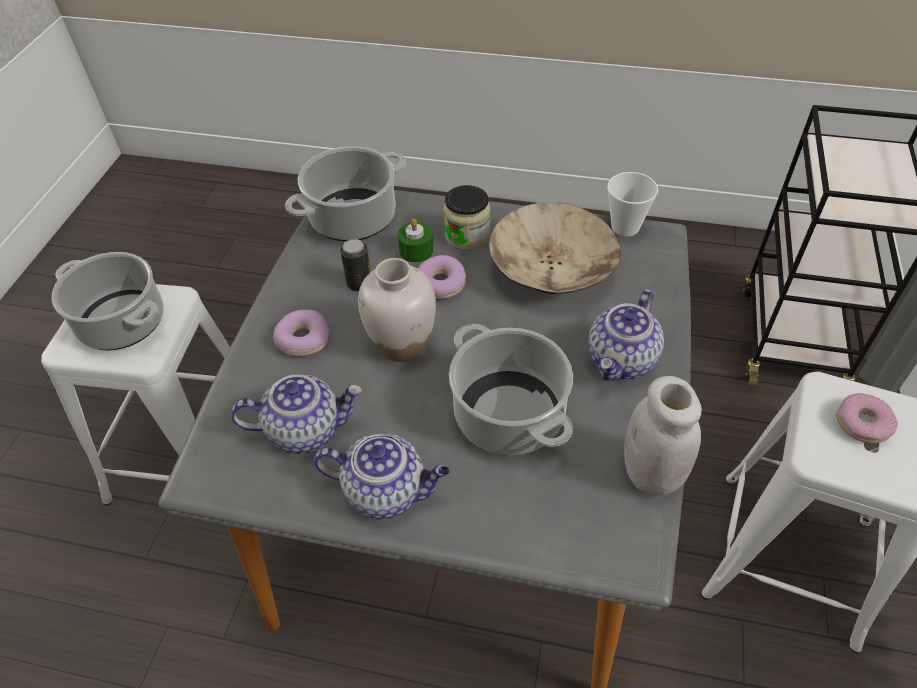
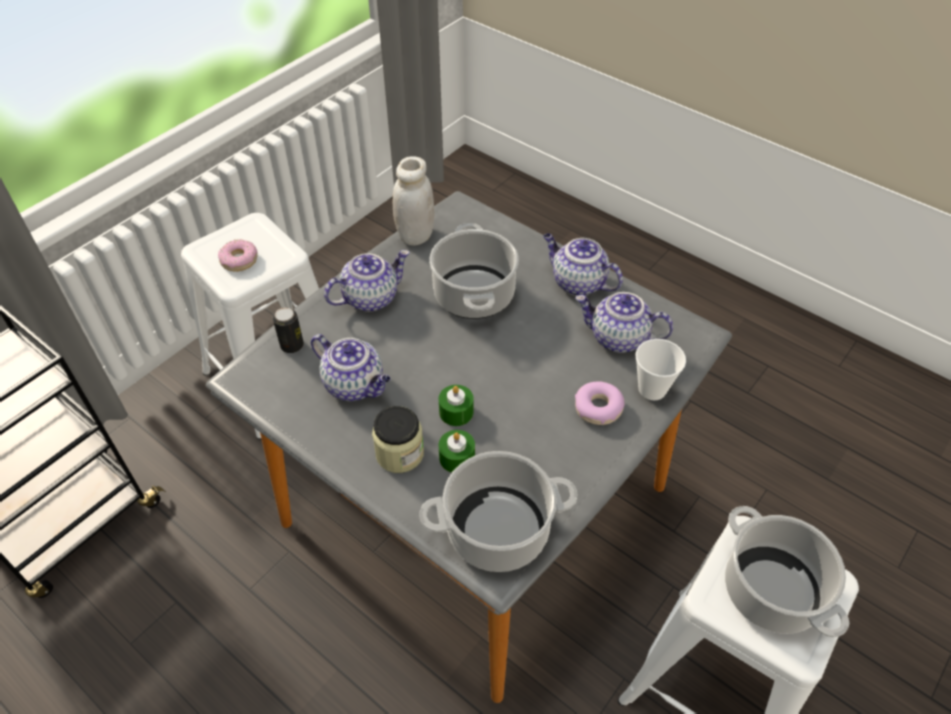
camera: 155 degrees left, 0 degrees up
can [340,239,371,292] -> can moved to [273,307,304,353]
white vase [358,258,436,362] -> none
donut [418,255,466,299] -> green candle [439,385,474,426]
beige bowl [489,203,621,294] -> teapot [311,334,391,401]
cup [607,172,658,236] -> cup moved to [636,339,686,400]

